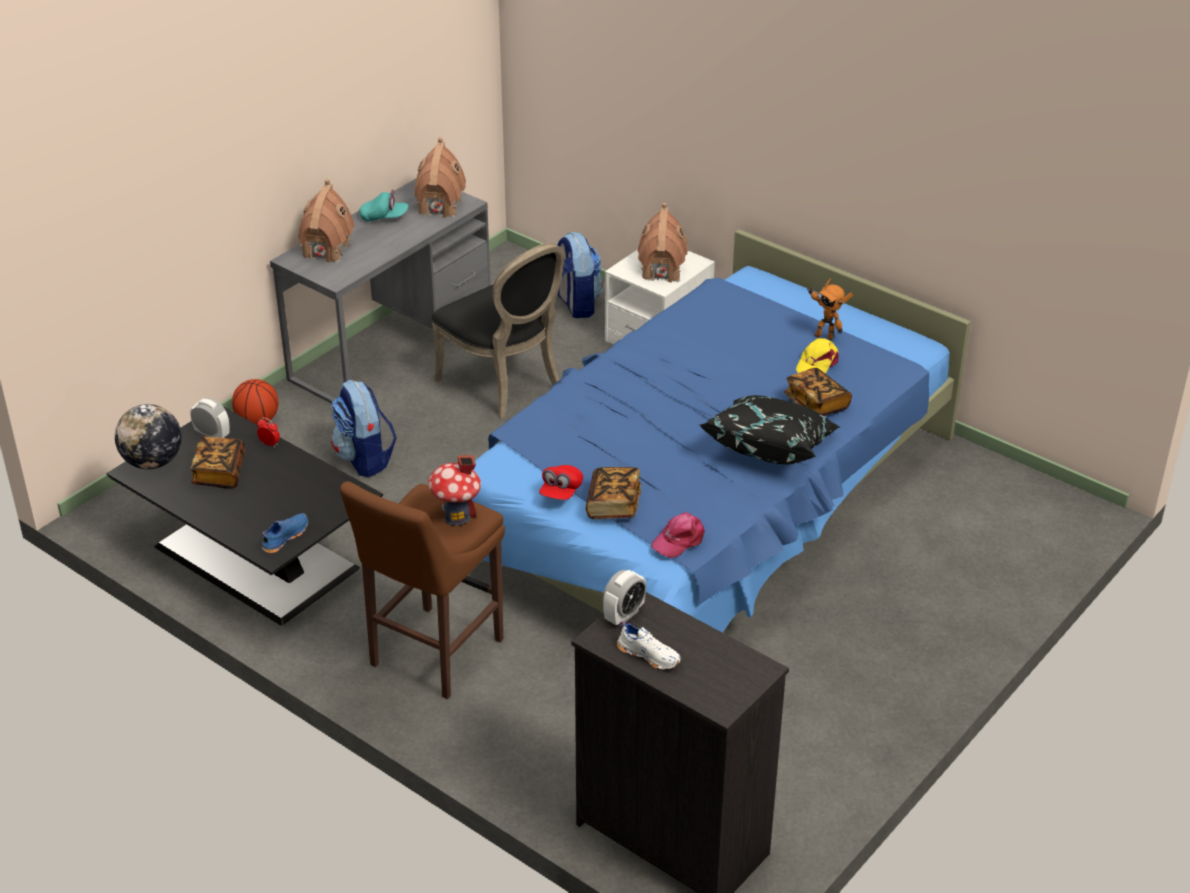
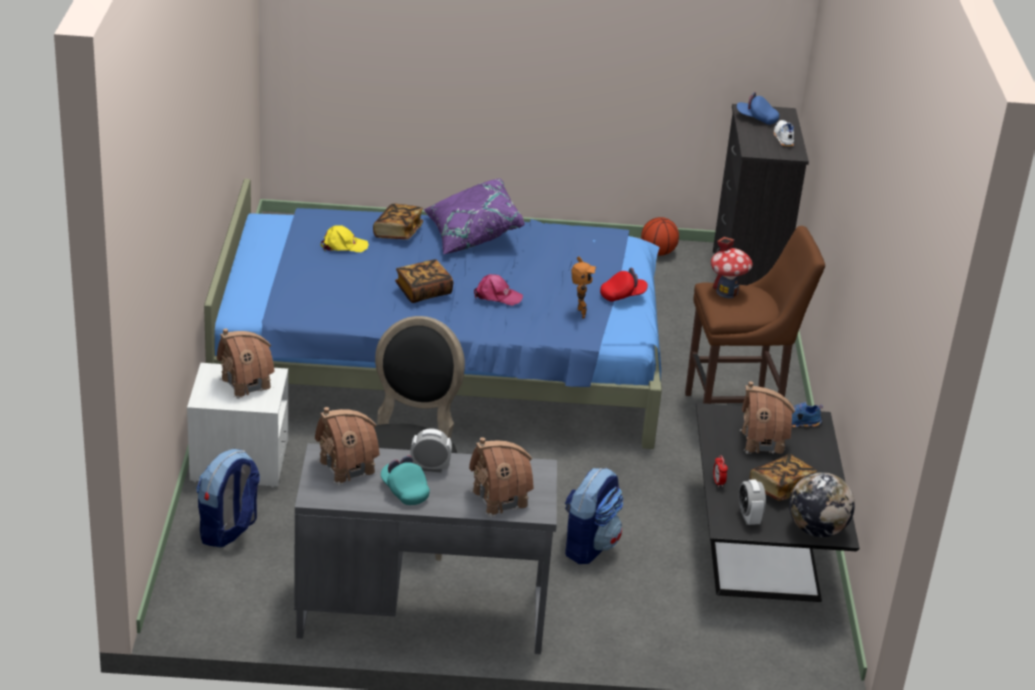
camera: 130 degrees left, 5 degrees down
basketball [232,379,278,425] -> basketball moved to [641,217,679,256]
book [586,467,641,519] -> book moved to [395,259,453,303]
alarm clock [603,570,646,626] -> alarm clock moved to [410,429,452,472]
pink cap [651,512,705,558] -> pink cap moved to [474,274,523,306]
black pillow [700,395,840,464] -> purple pillow [424,178,525,255]
toy robot [807,278,853,340] -> toy robot moved to [571,257,596,319]
none -> blue cap [737,92,779,125]
none -> toy house [739,381,795,454]

